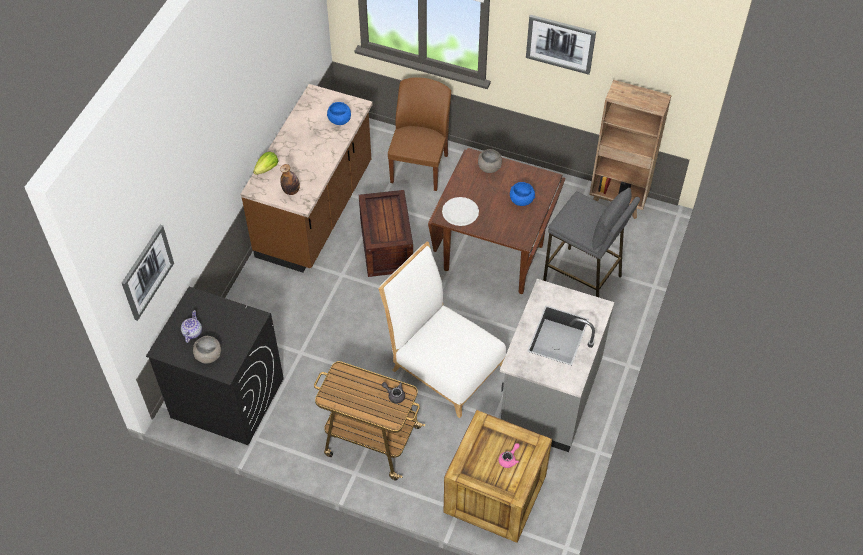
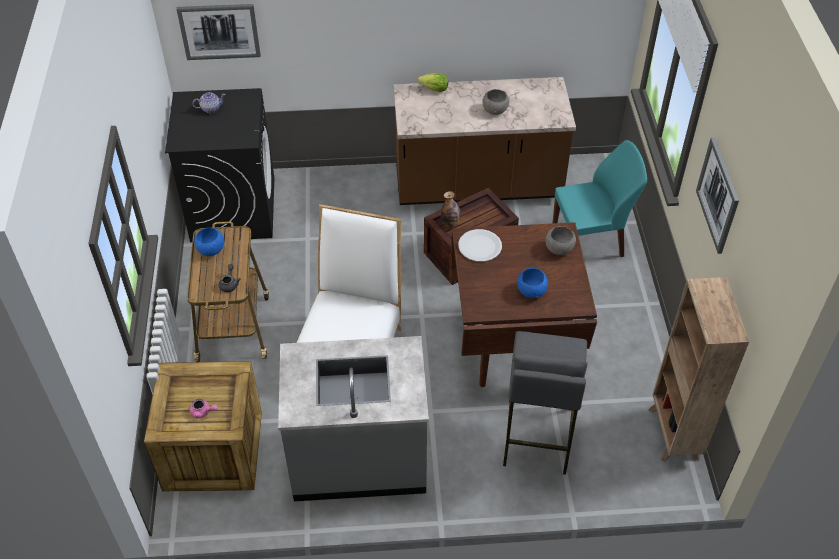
camera: 65 degrees right, 5 degrees down
grey bowl [193,335,221,364] -> grey bowl moved to [483,89,509,115]
bottle [280,164,300,195] -> bottle moved to [441,191,461,228]
blue bowl [327,102,351,125] -> blue bowl moved to [194,228,225,256]
brown chair [388,77,451,191] -> turquoise chair [553,140,647,257]

